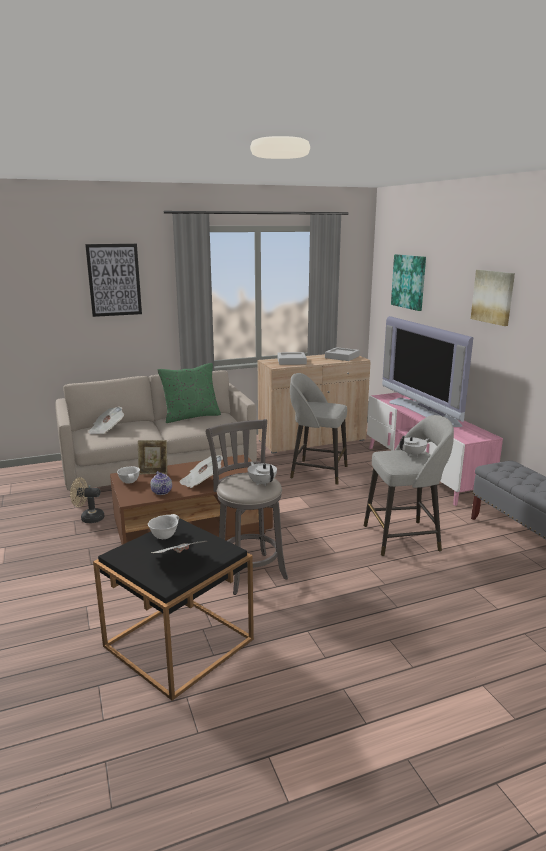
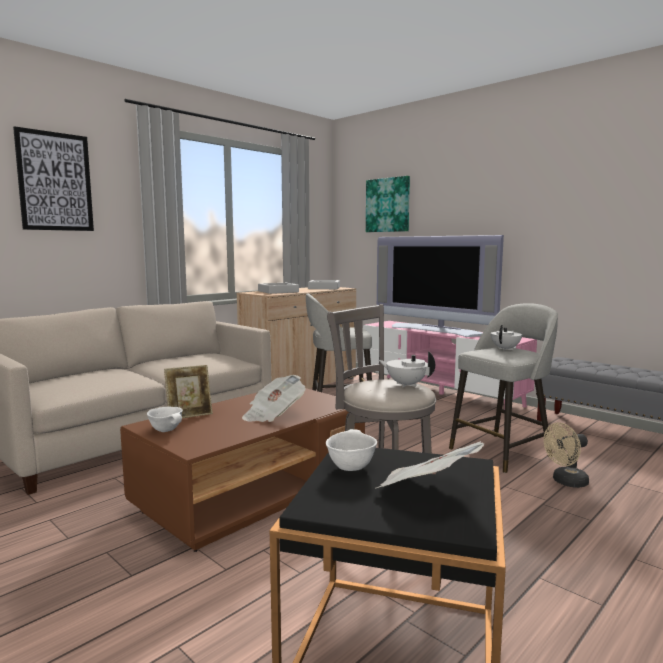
camera: 25 degrees left, 10 degrees down
beige fan [70,477,105,523] -> beige fan moved to [543,422,589,488]
newspaper [88,407,124,435] -> none
teapot [150,471,172,495] -> none
green pillow [158,363,221,423] -> none
picture [471,270,515,326] -> none

